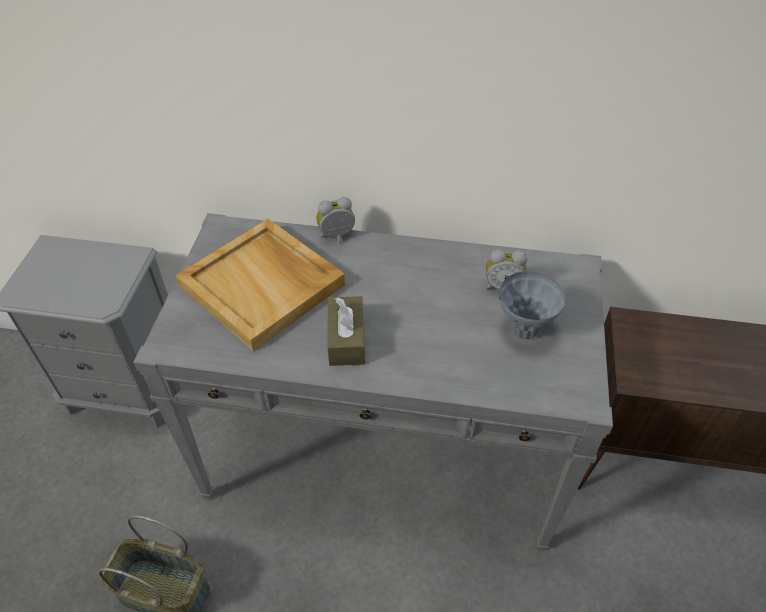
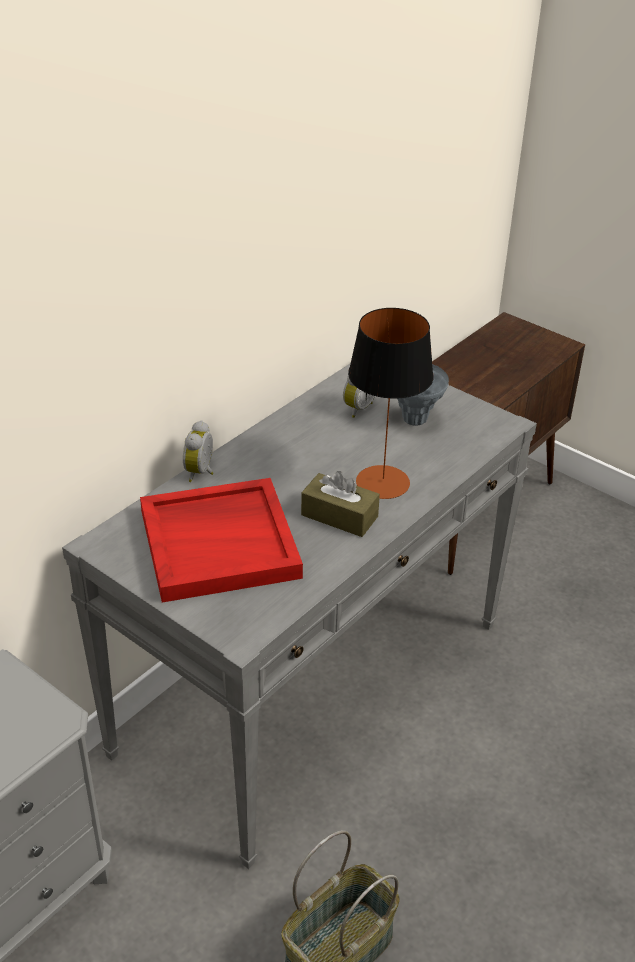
camera: 60 degrees left, 10 degrees down
beige tray [176,219,345,351] -> red tray [140,478,303,602]
none -> table lamp [348,308,434,499]

